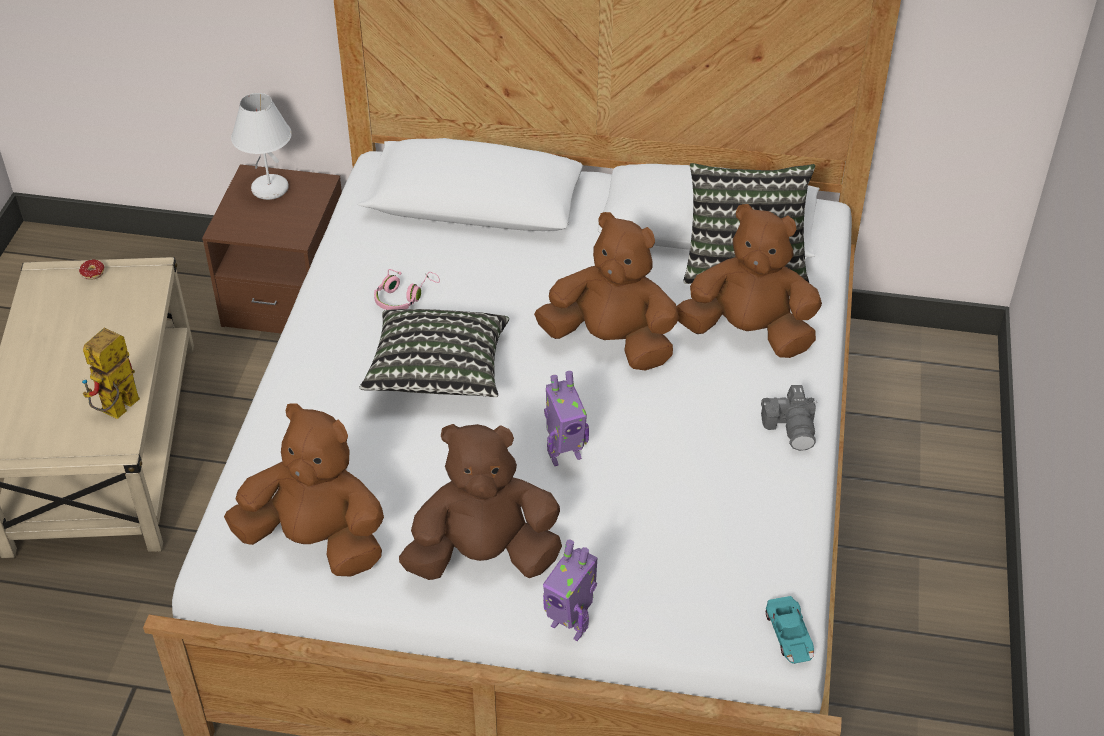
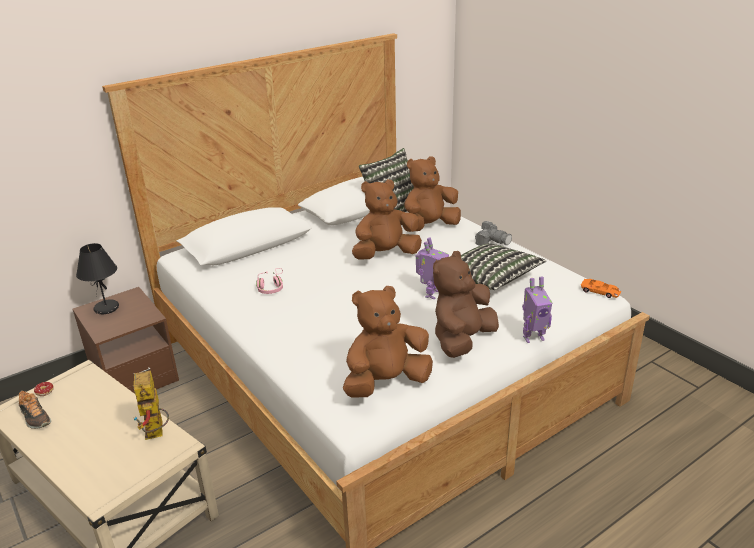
camera: 45 degrees left, 15 degrees down
white table lamp [231,93,292,200] -> black table lamp [76,243,119,314]
pillow [359,309,509,397] -> pillow moved to [461,243,546,290]
turquoise toy car [766,596,814,664] -> orange toy car [581,279,621,298]
none -> shoe [19,390,51,429]

